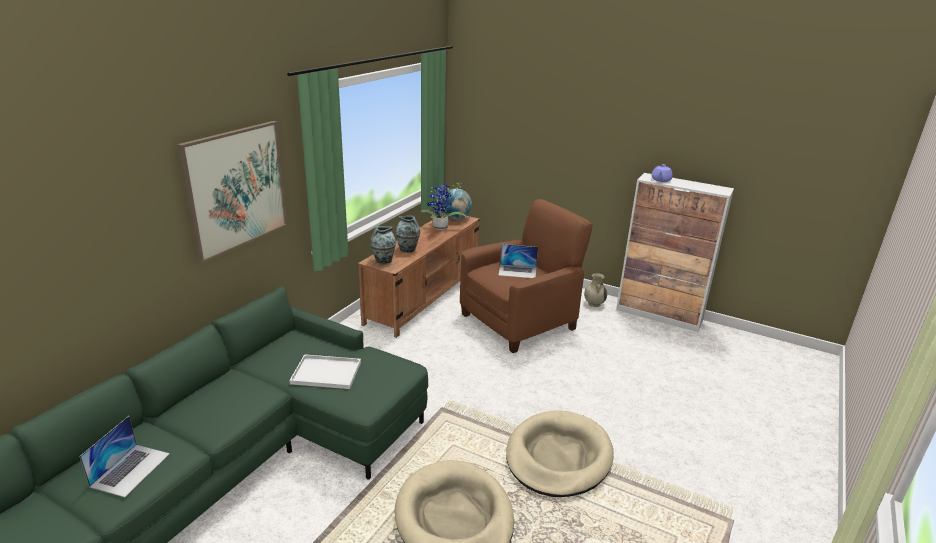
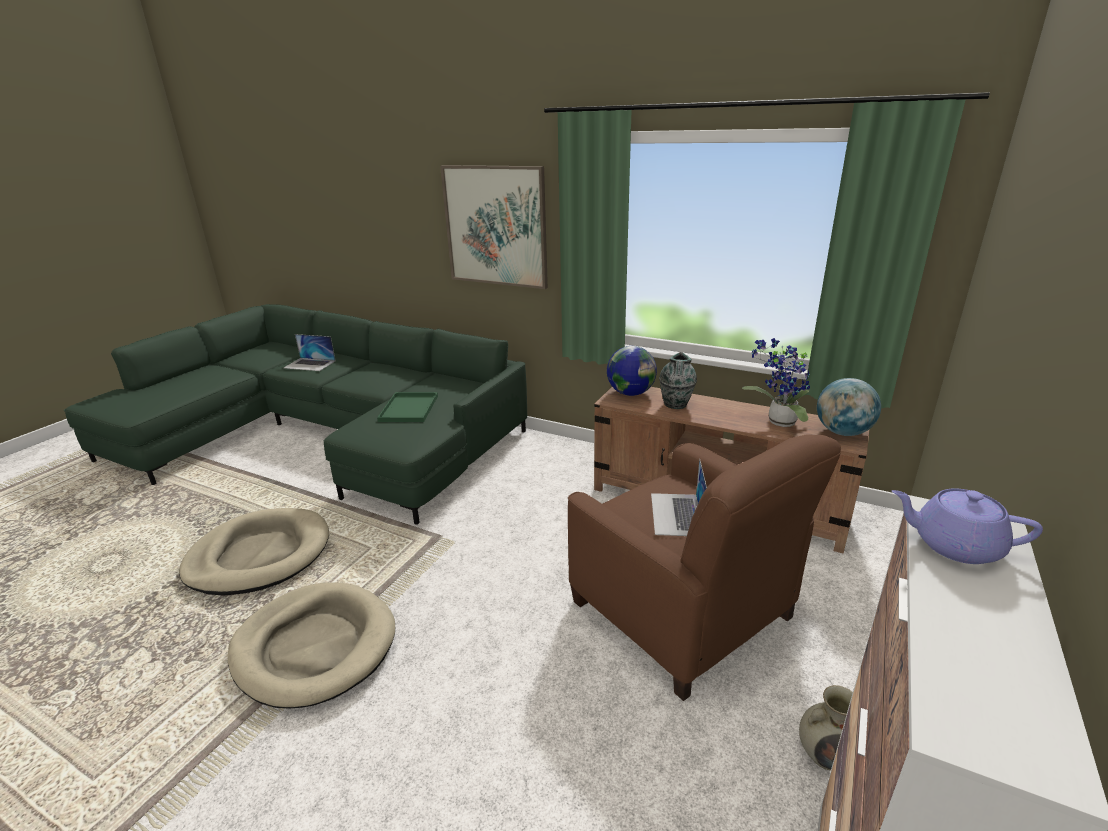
camera: 90 degrees right, 0 degrees up
white tray [289,354,361,389] -> green tray [377,392,438,422]
vase [370,226,396,264] -> globe [607,346,657,396]

